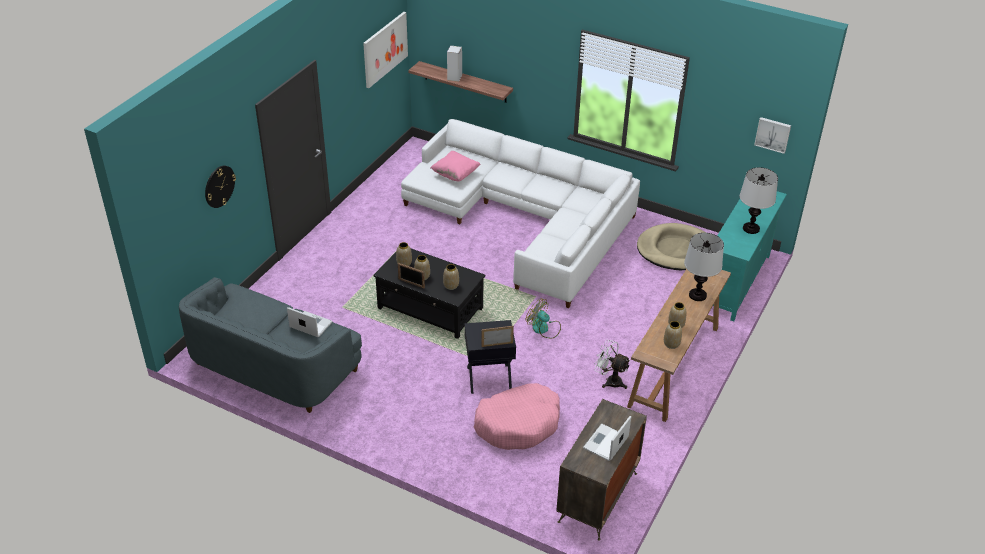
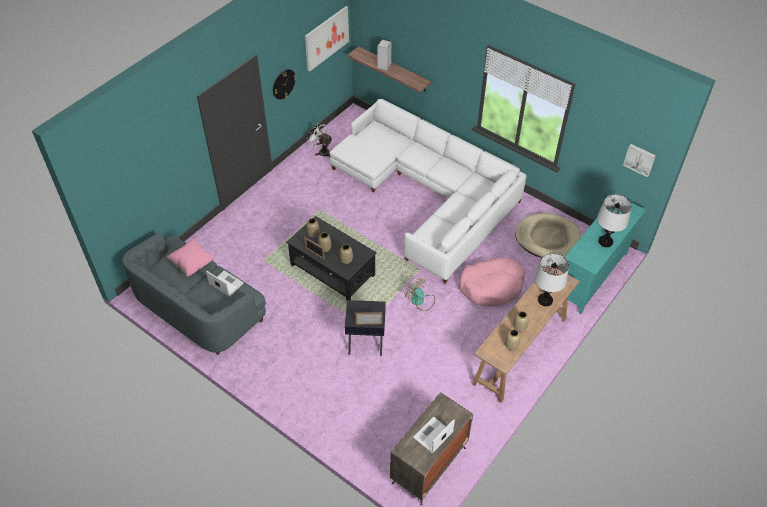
camera: 10 degrees right, 10 degrees up
wall clock [205,166,236,208] -> wall clock moved to [273,69,296,100]
pink pillow [430,151,481,181] -> pink pillow moved to [167,239,215,276]
pink dog bed [474,383,560,450] -> pink dog bed moved to [458,257,525,307]
white fan [594,340,631,389] -> white fan moved to [308,124,332,157]

